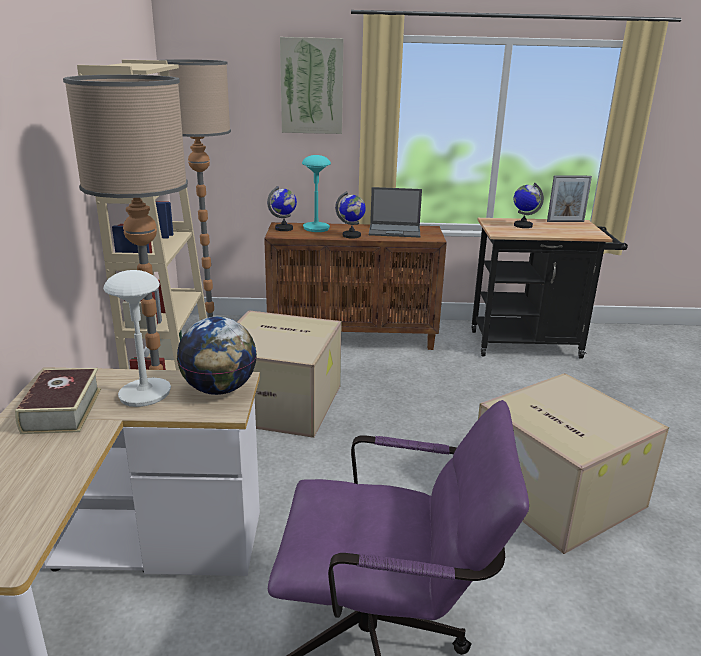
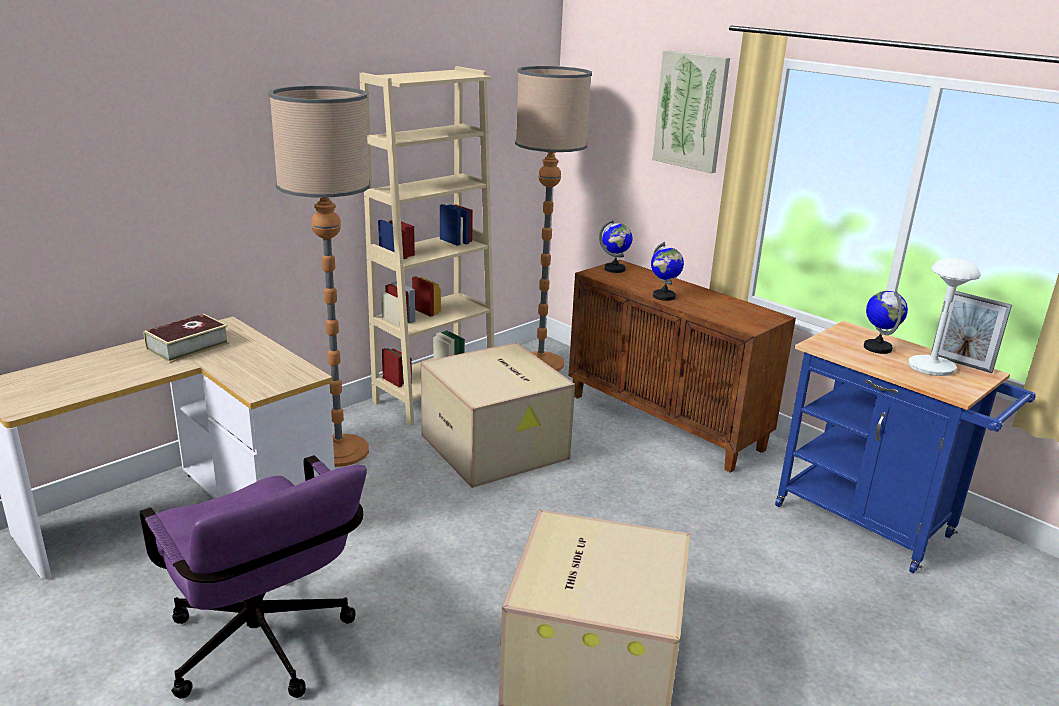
camera: 45 degrees right, 0 degrees up
white table lamp [103,270,171,407] -> white table lamp moved to [909,258,981,376]
globe [177,317,257,395] -> none
turquoise table lamp [302,155,331,232] -> none
laptop [369,187,422,238] -> none
black cart [471,218,628,359] -> blue cart [775,321,1036,573]

